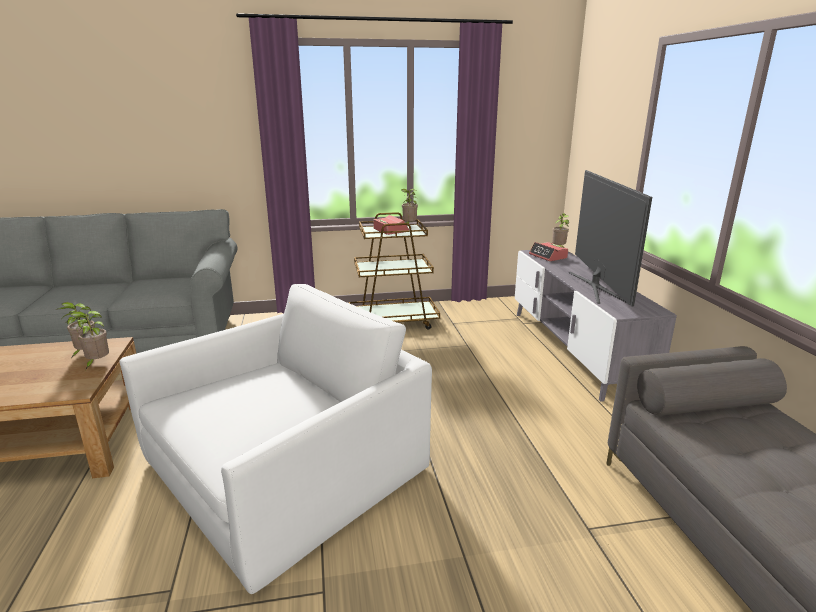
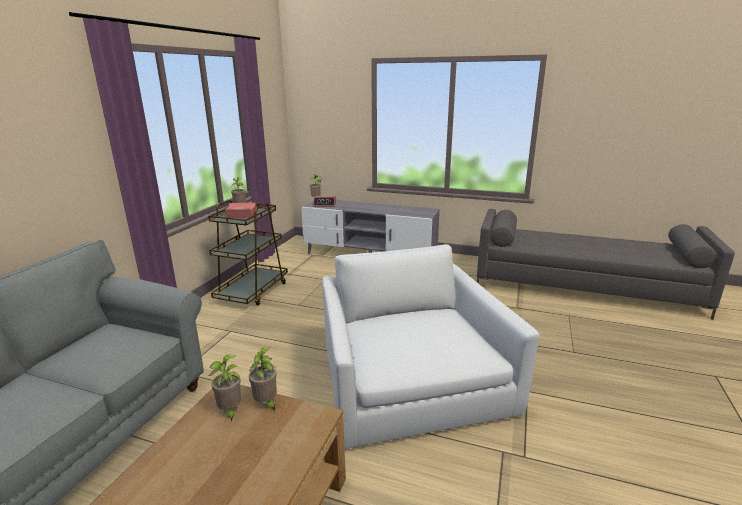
camera: 60 degrees left, 0 degrees up
television [569,170,652,307] -> none

